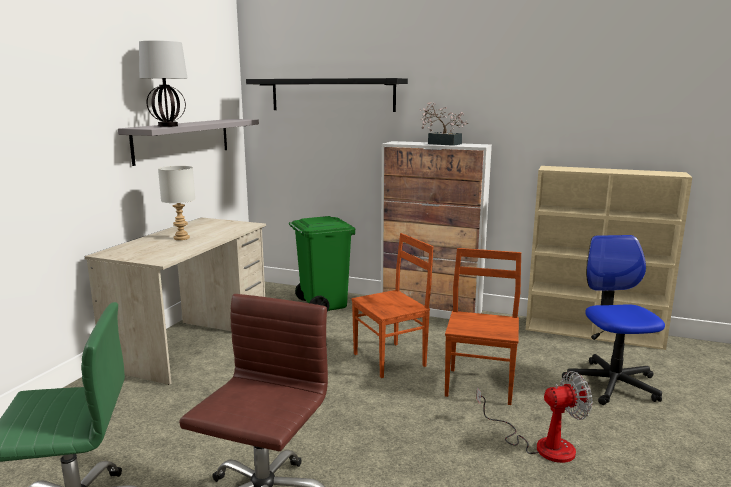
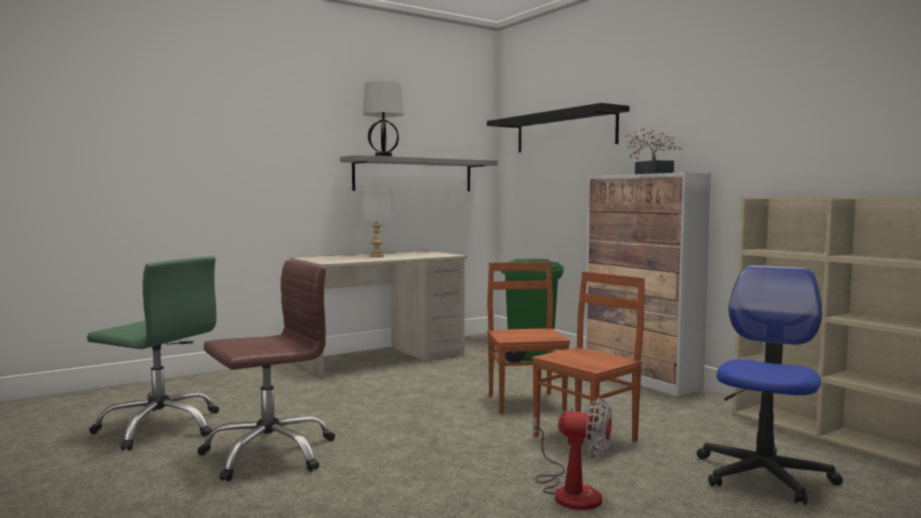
camera: 35 degrees right, 10 degrees down
brown chair [351,233,434,378] -> brown chair turned 105 degrees counterclockwise [487,262,570,414]

